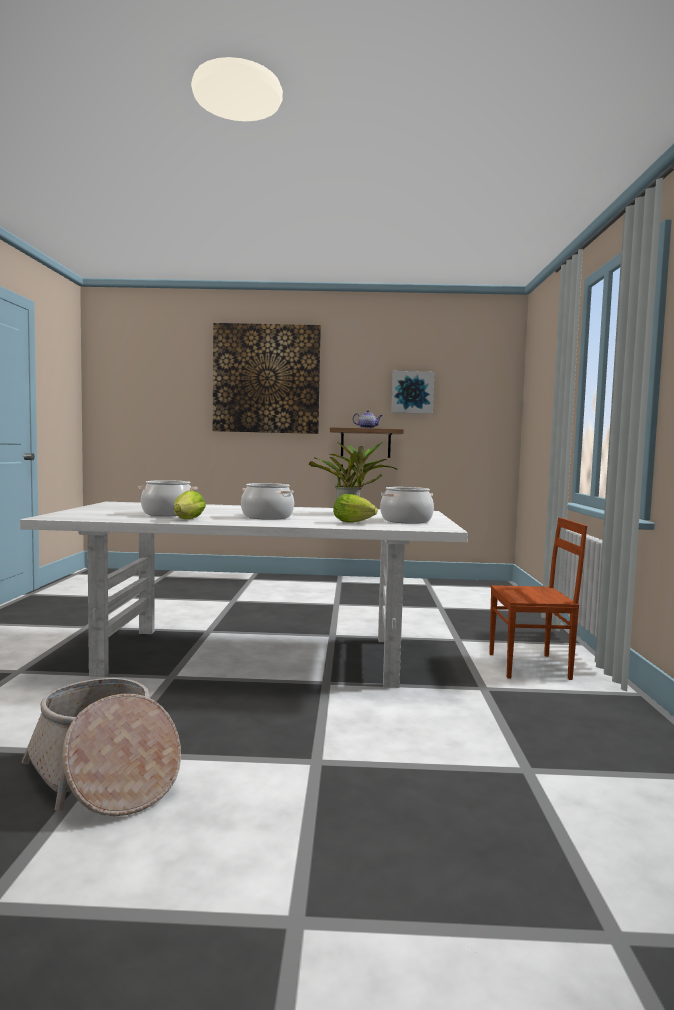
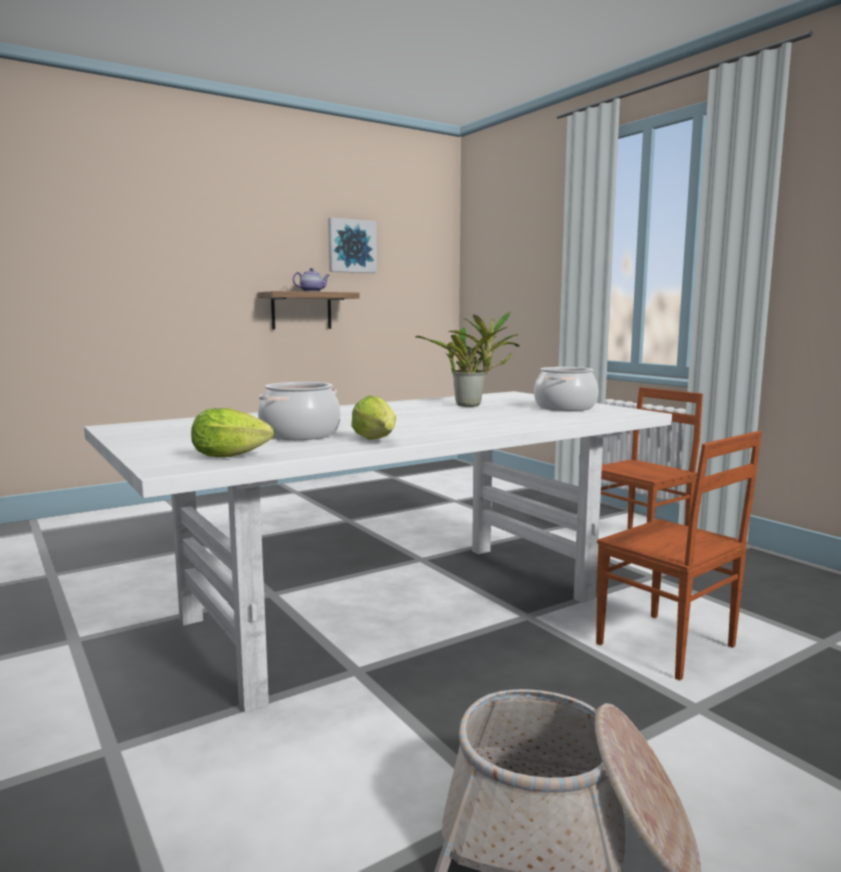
camera: 35 degrees left, 5 degrees up
picture [213,323,321,434] -> none
cooking pot [241,483,294,520] -> none
lettuce [333,494,378,523] -> lettuce moved to [191,408,274,457]
none -> brown chair [596,431,762,681]

